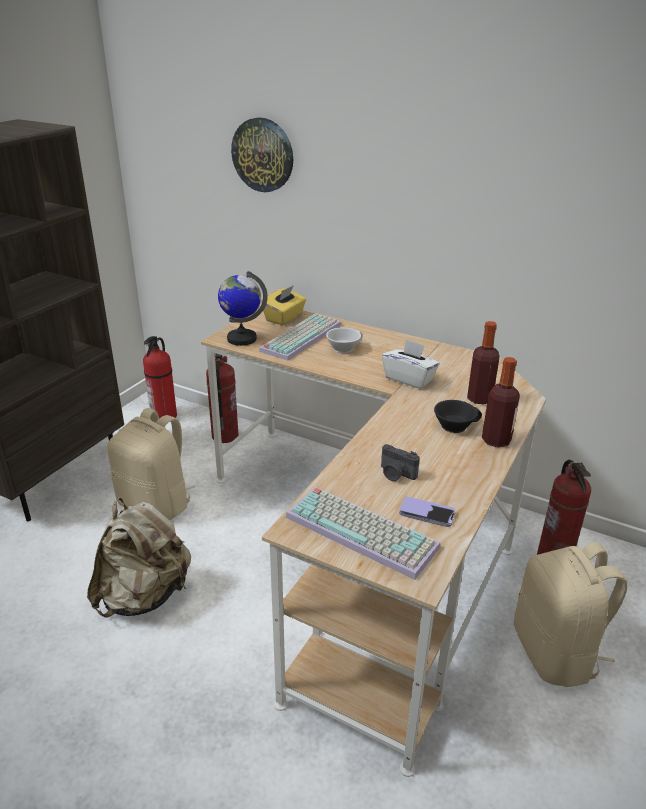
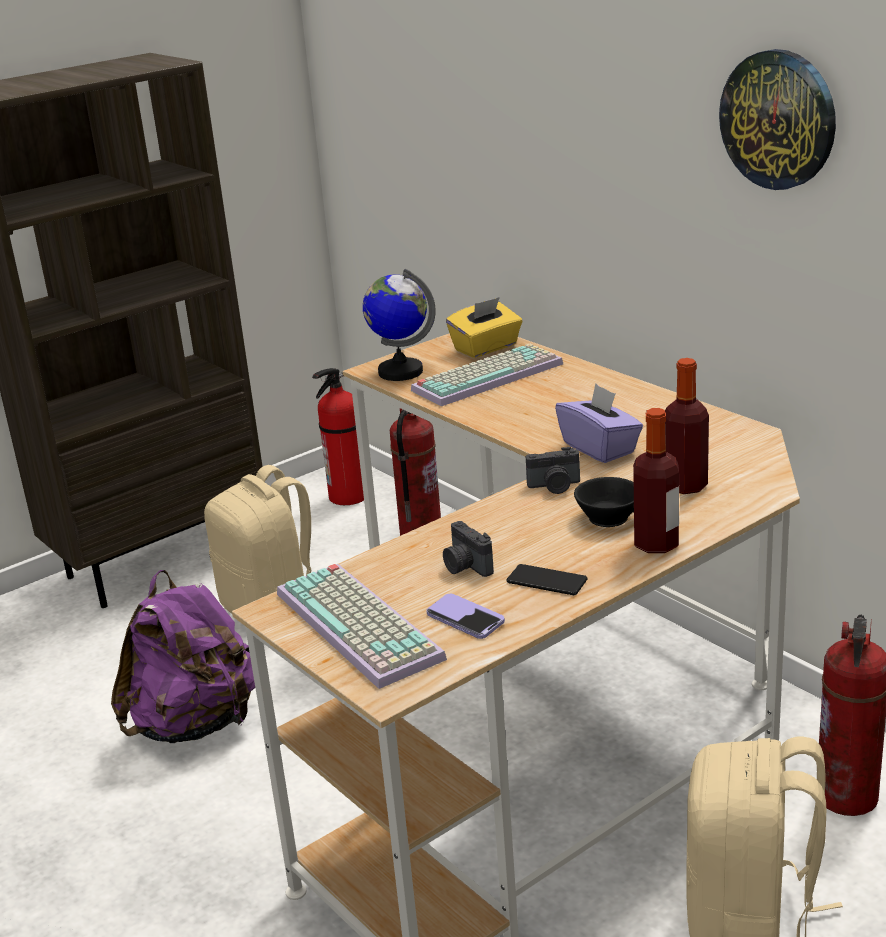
camera: 25 degrees right, 5 degrees down
beige backpack [87,498,191,618] -> purple backpack [111,570,255,743]
wall clock [231,118,293,192] -> wall clock moved to [719,49,836,190]
white cup [326,327,363,353] -> none
white tissue box [382,339,440,389] -> purple tissue box [555,384,643,463]
none -> phone [507,564,587,595]
none -> camera [526,447,580,494]

